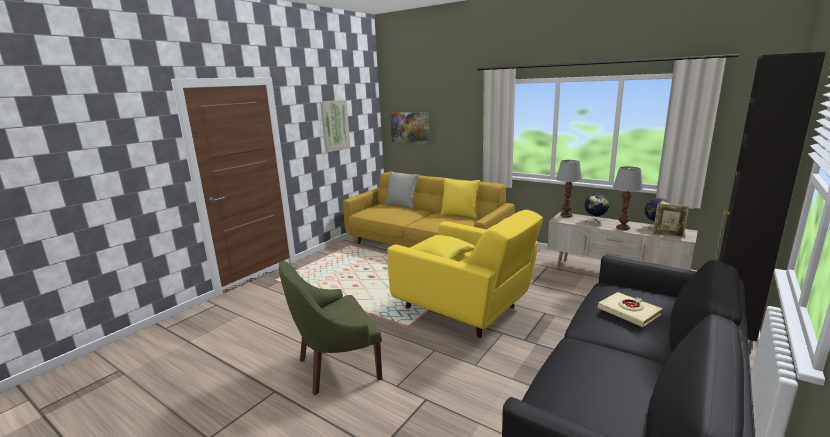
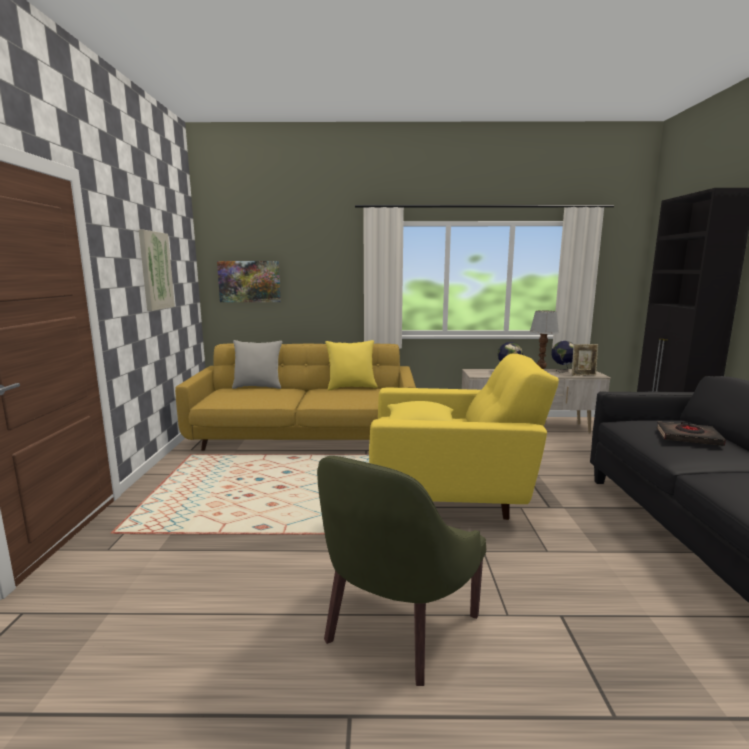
camera: 35 degrees left, 5 degrees down
table lamp [556,160,582,218] -> none
beige book [598,292,662,327] -> black book [656,421,726,446]

